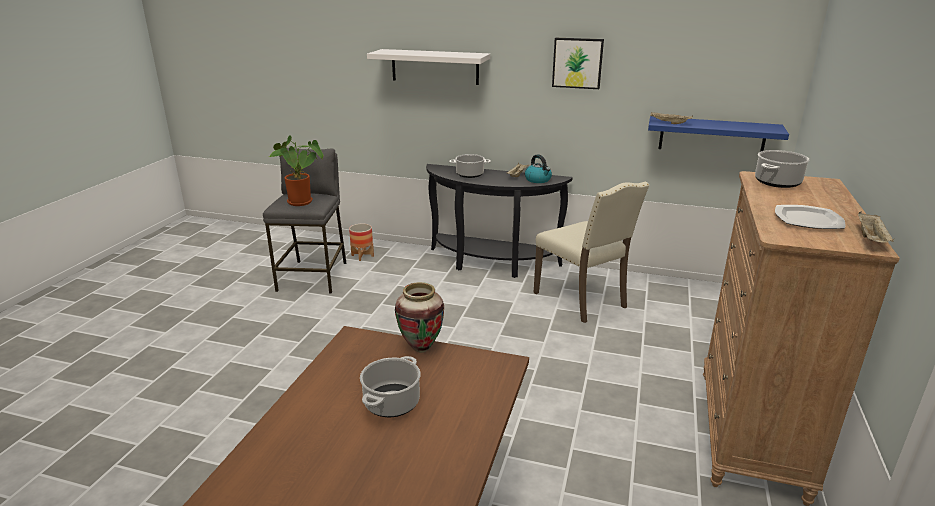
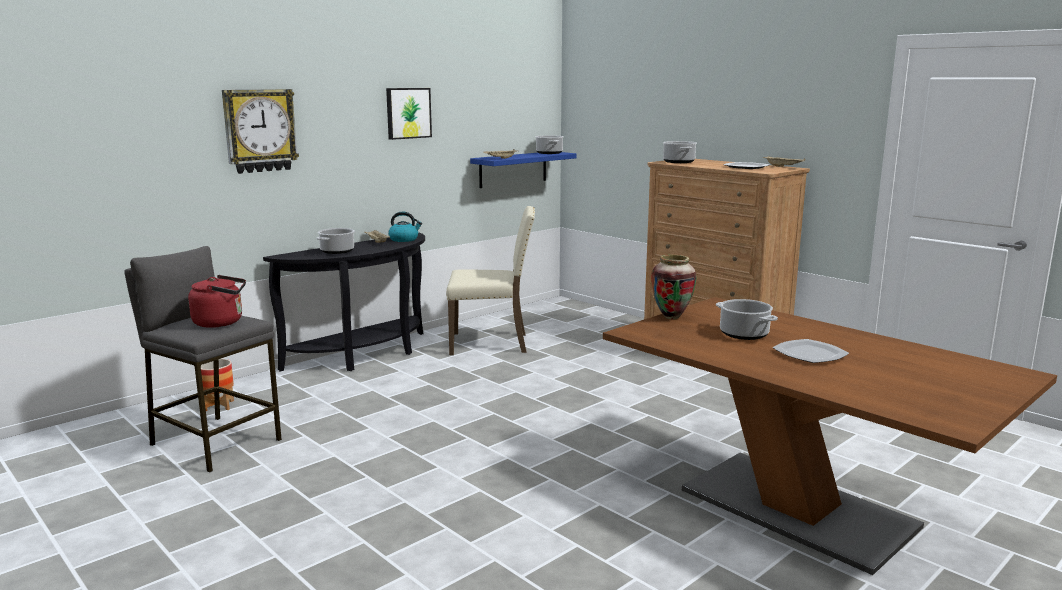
camera: 60 degrees left, 10 degrees down
potted plant [269,135,323,206] -> red kettle [188,275,246,328]
white shelf [367,49,490,85] -> wall clock [222,89,299,174]
none -> cooking pot [536,135,563,154]
none -> plate [772,339,849,363]

